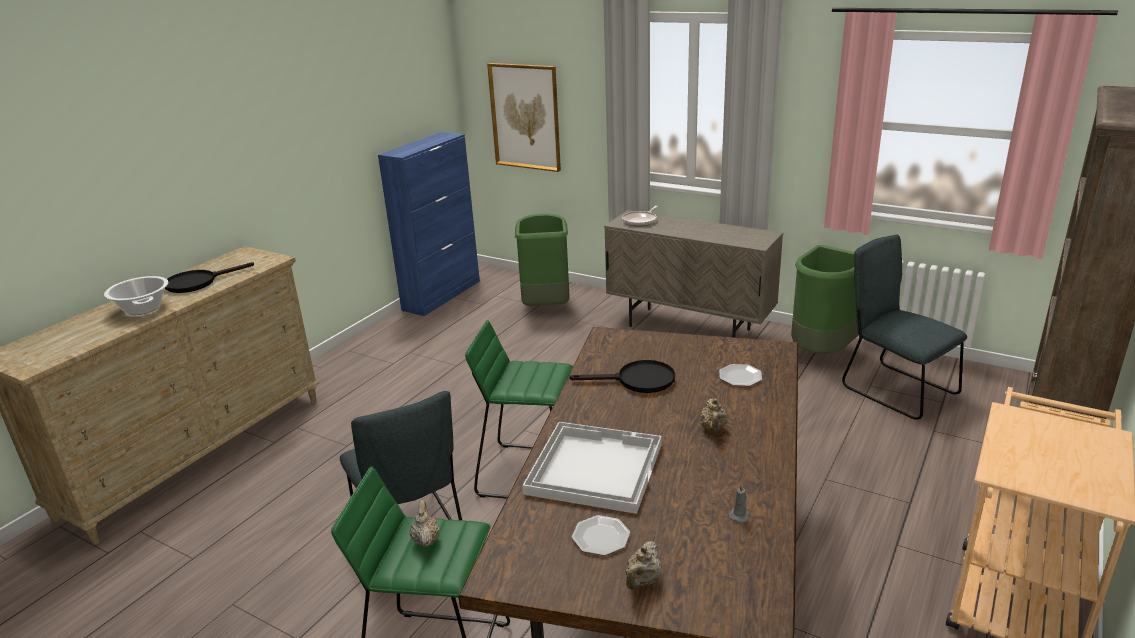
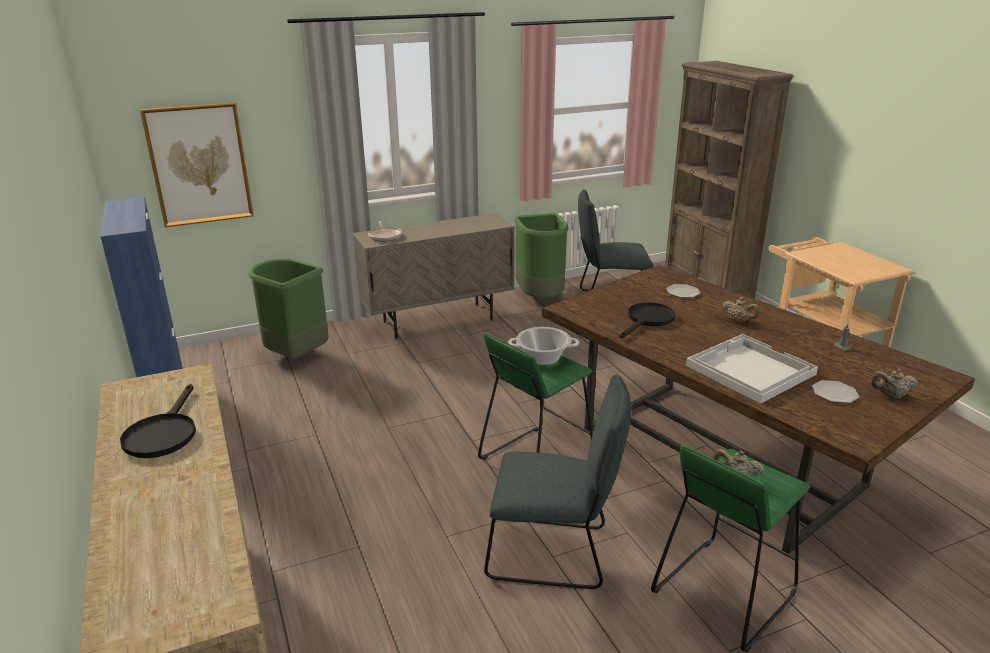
camera: 55 degrees left, 0 degrees up
cooking pot [104,276,168,315] -> cooking pot moved to [508,327,579,365]
beige teapot [625,541,661,590] -> beige teapot turned 120 degrees clockwise [871,369,918,399]

